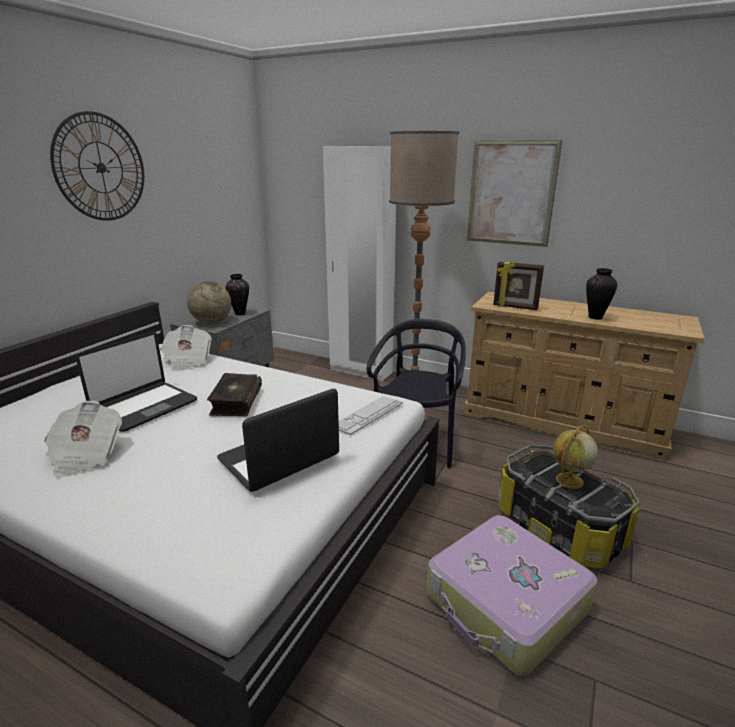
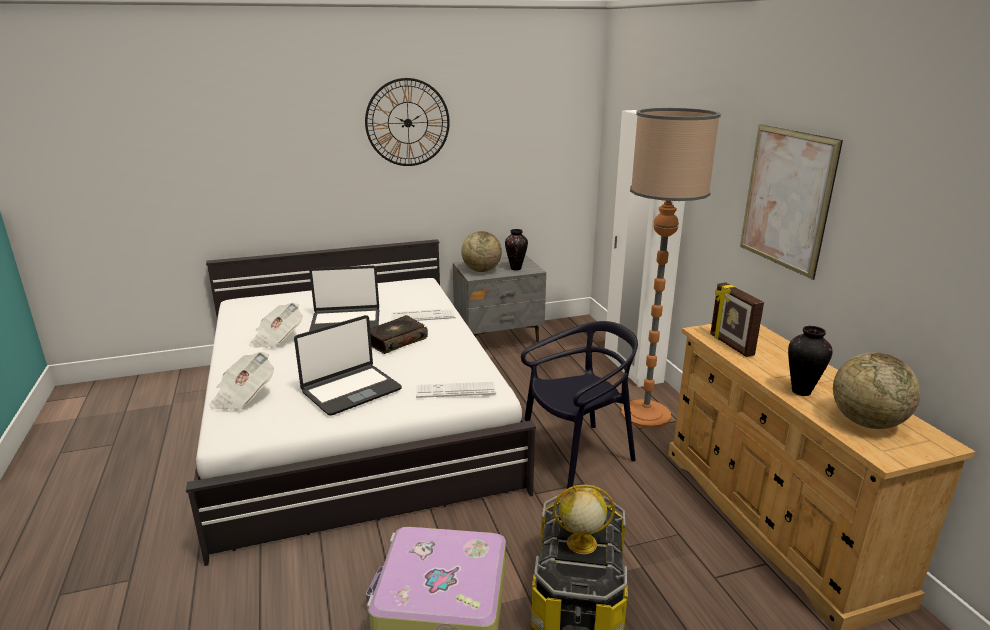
camera: 45 degrees right, 0 degrees up
newspaper [160,325,212,371] -> newspaper moved to [209,352,274,410]
laptop [217,389,339,492] -> laptop turned 135 degrees clockwise [294,315,402,415]
none -> keyboard [391,308,456,321]
none -> globe [833,352,920,429]

